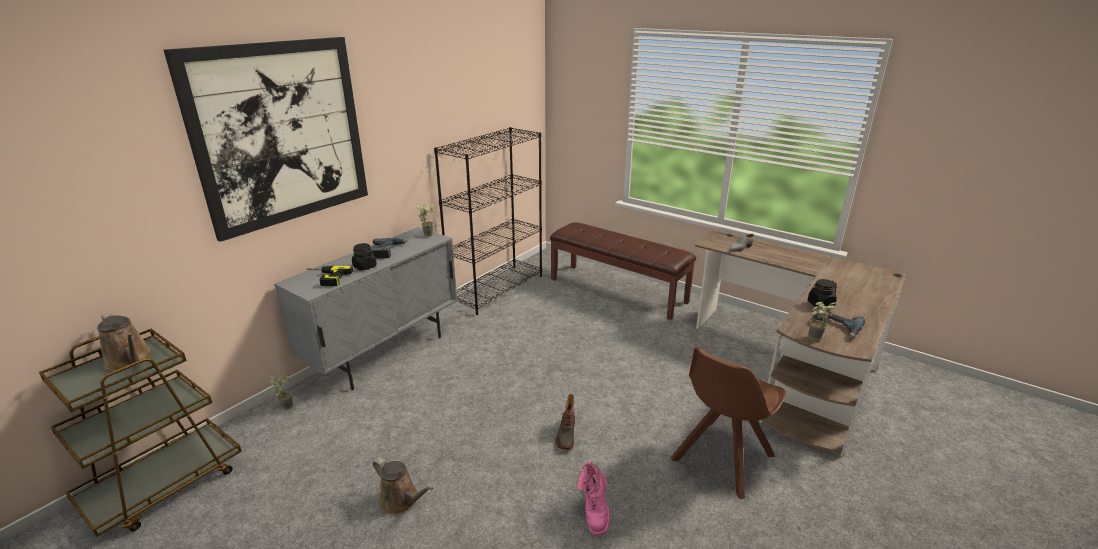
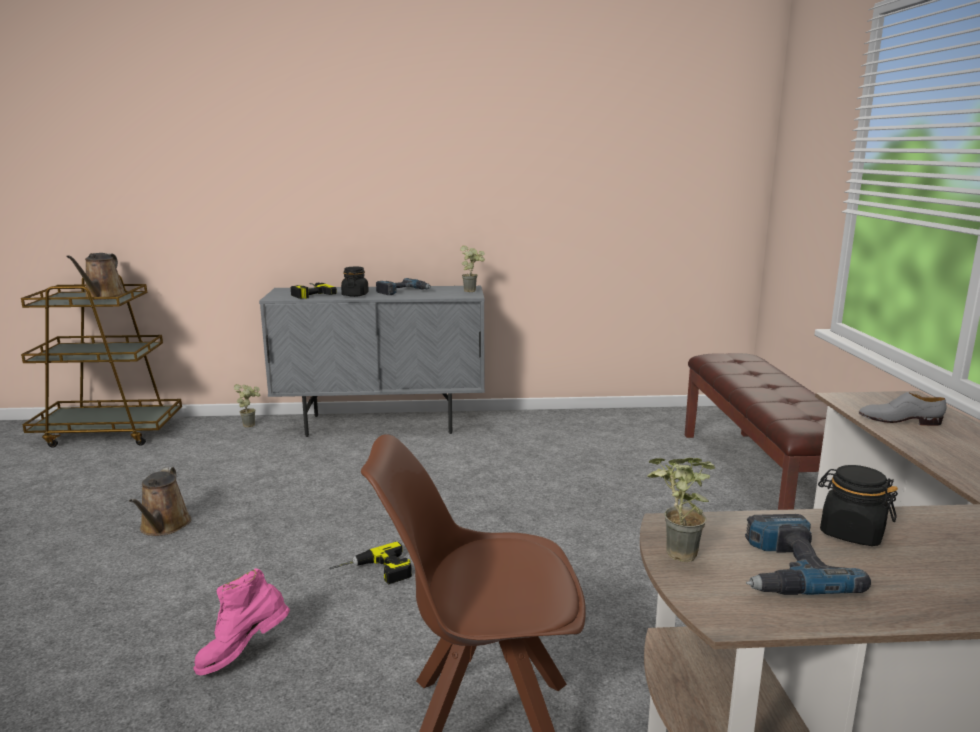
camera: 50 degrees right, 10 degrees down
picture [164,37,368,242] -> none
black bookcase [434,127,542,315] -> none
boot [555,394,575,450] -> power drill [329,541,412,584]

